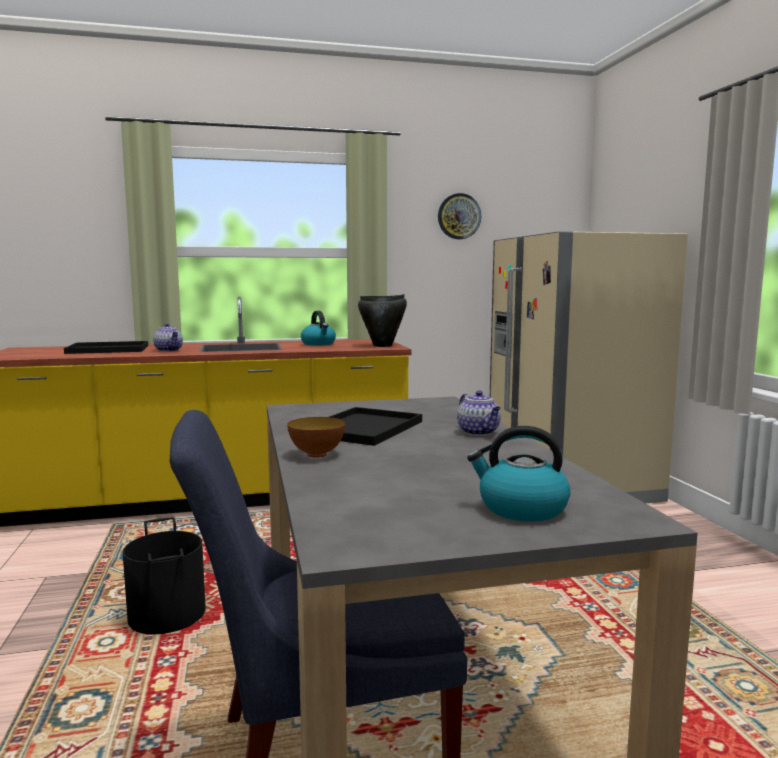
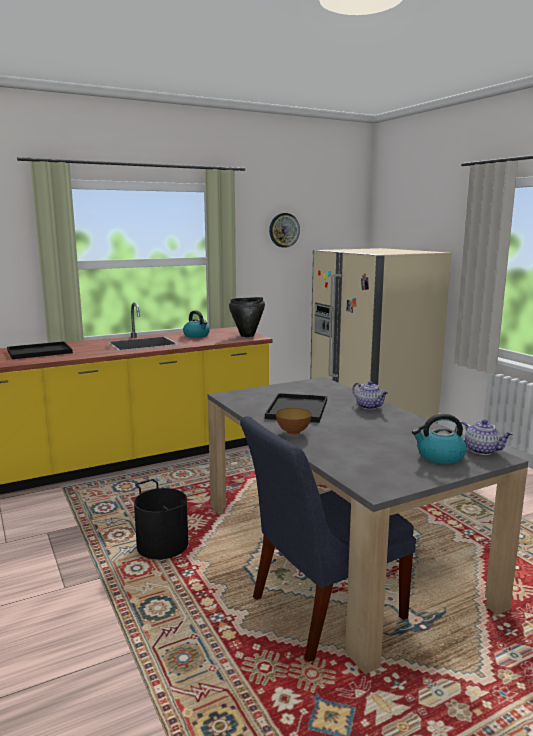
camera: 15 degrees left, 5 degrees up
teapot [153,323,183,352] -> teapot moved to [455,419,514,455]

